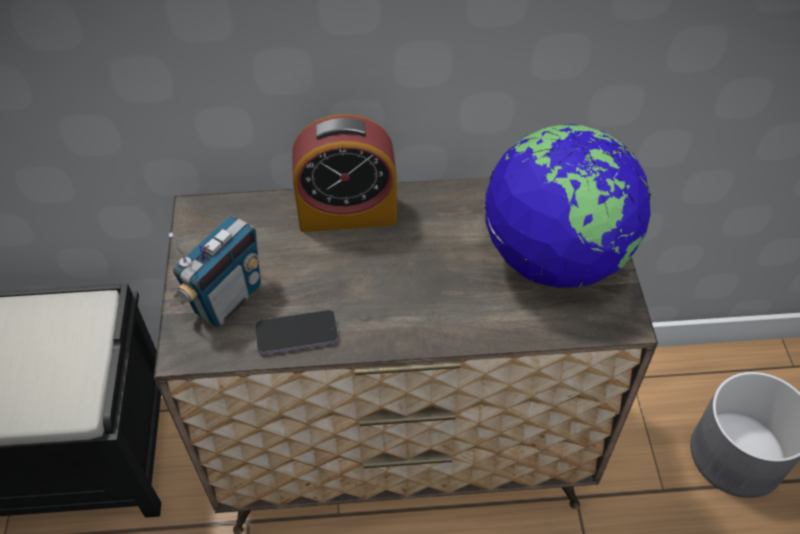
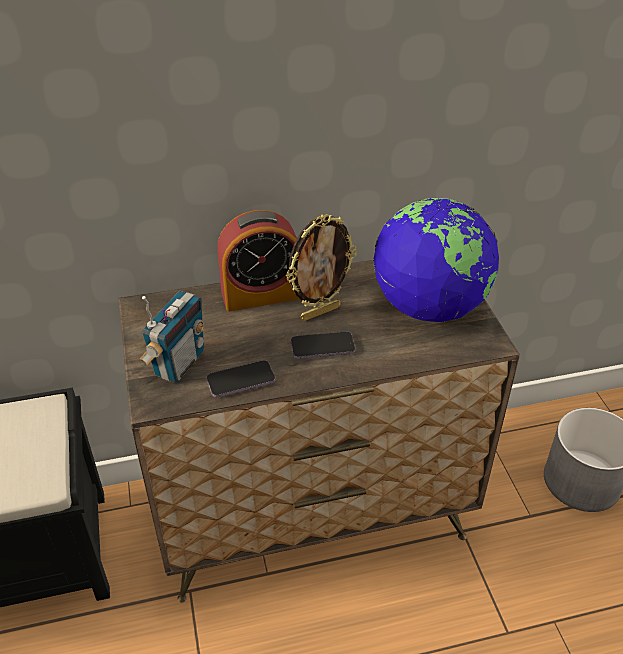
camera: 10 degrees left, 10 degrees down
none -> picture frame [286,214,357,321]
none -> phone [291,331,355,359]

